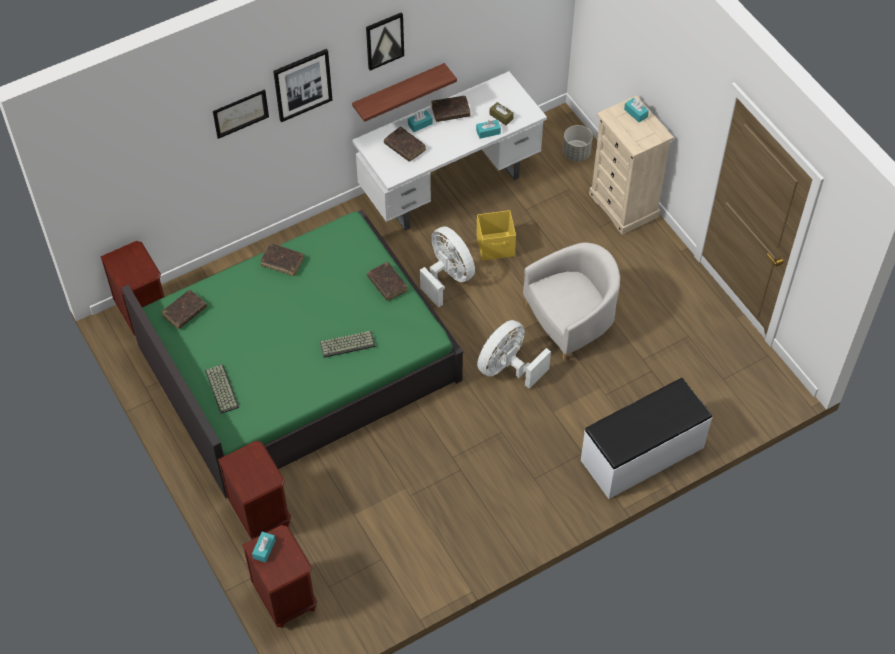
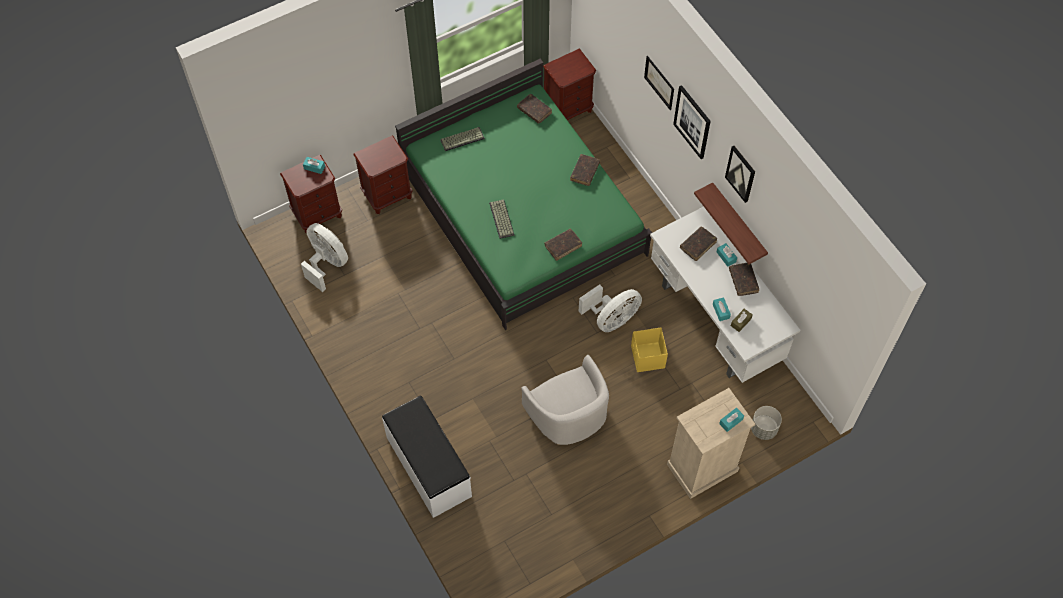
camera: 90 degrees right, 5 degrees up
white fan [477,320,551,389] -> white fan moved to [301,223,348,292]

